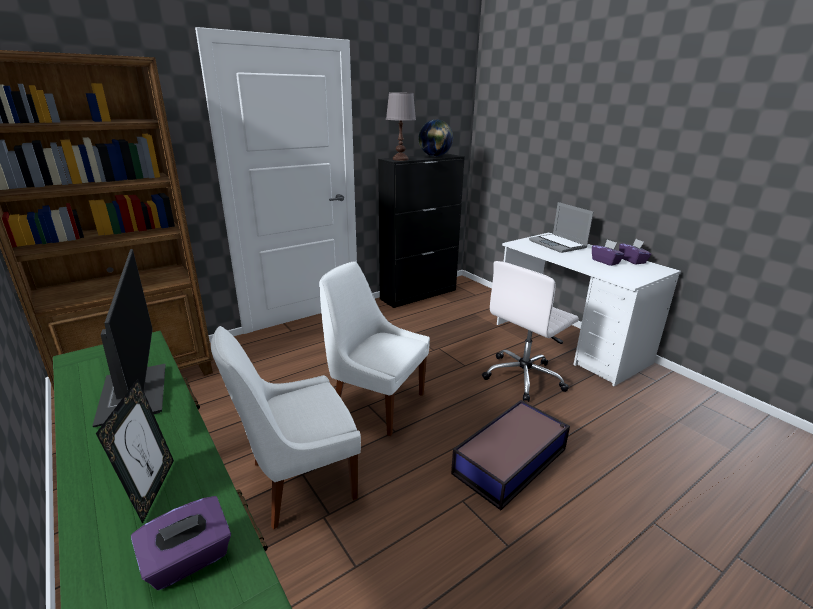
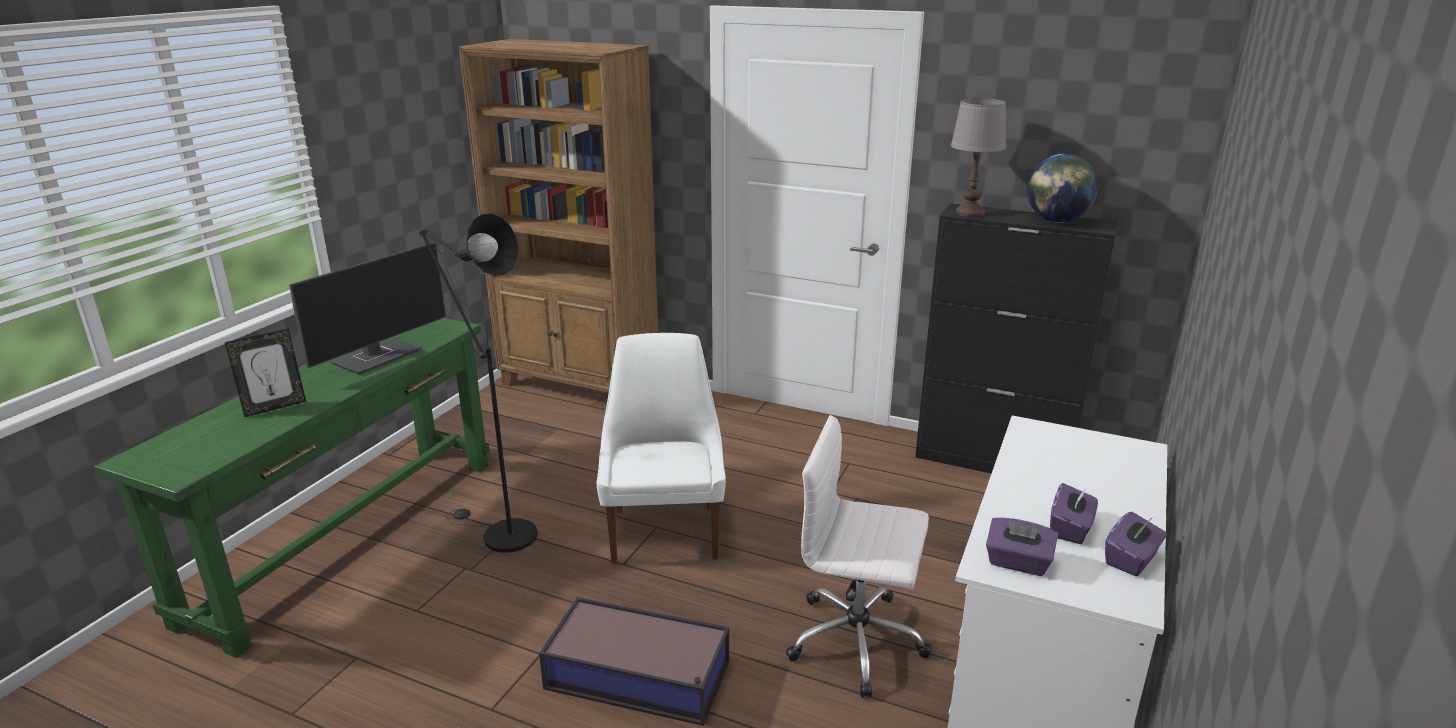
camera: 60 degrees right, 0 degrees up
purple tissue box [131,496,231,590] -> purple tissue box moved to [986,517,1058,576]
white chair [211,326,361,529] -> black floor lamp [419,214,538,553]
laptop [529,202,594,253] -> none

